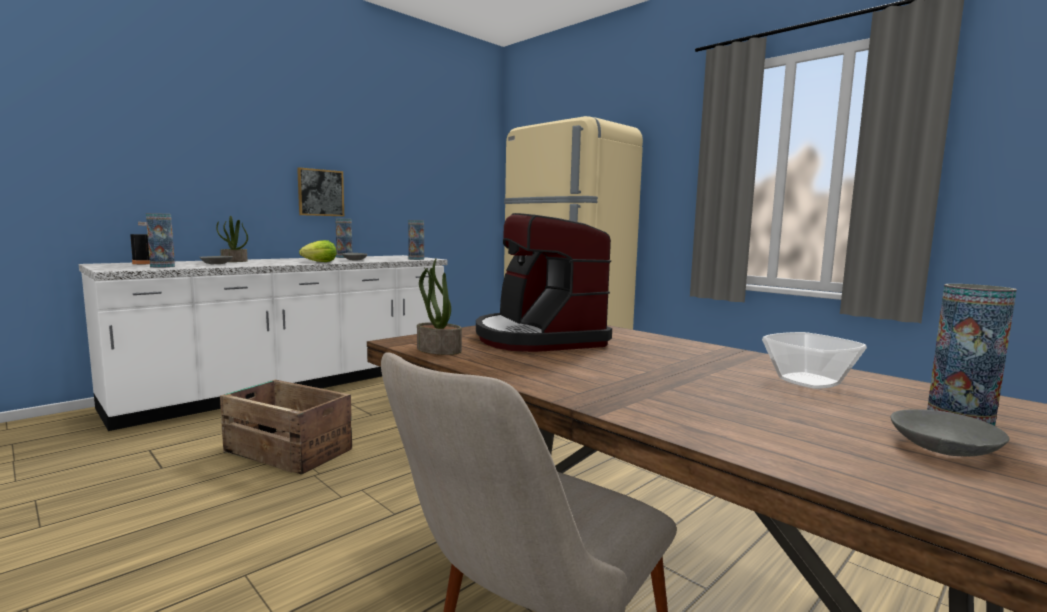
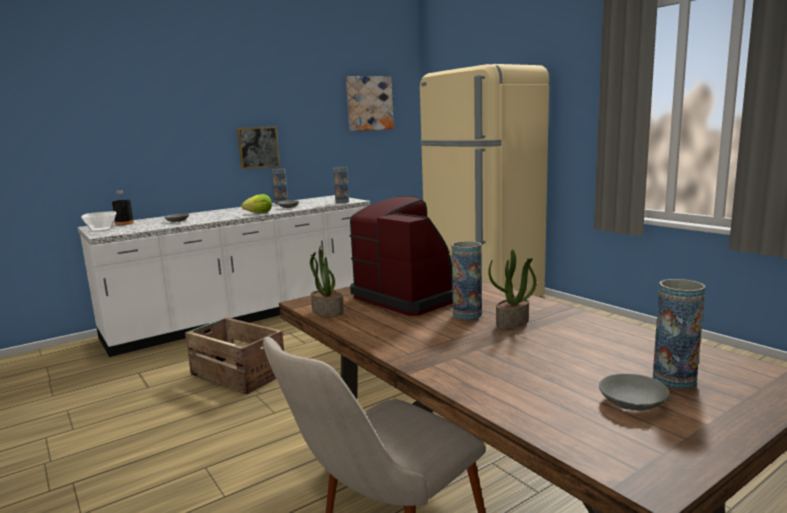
camera: 10 degrees right, 5 degrees up
vase [146,213,175,268] -> vase moved to [452,241,482,320]
potted plant [216,216,248,262] -> potted plant moved to [488,249,537,329]
coffee machine [476,213,612,352] -> coffee machine turned 150 degrees clockwise [350,196,453,316]
bowl [762,332,867,389] -> bowl moved to [81,211,116,232]
none -> picture [346,76,393,131]

